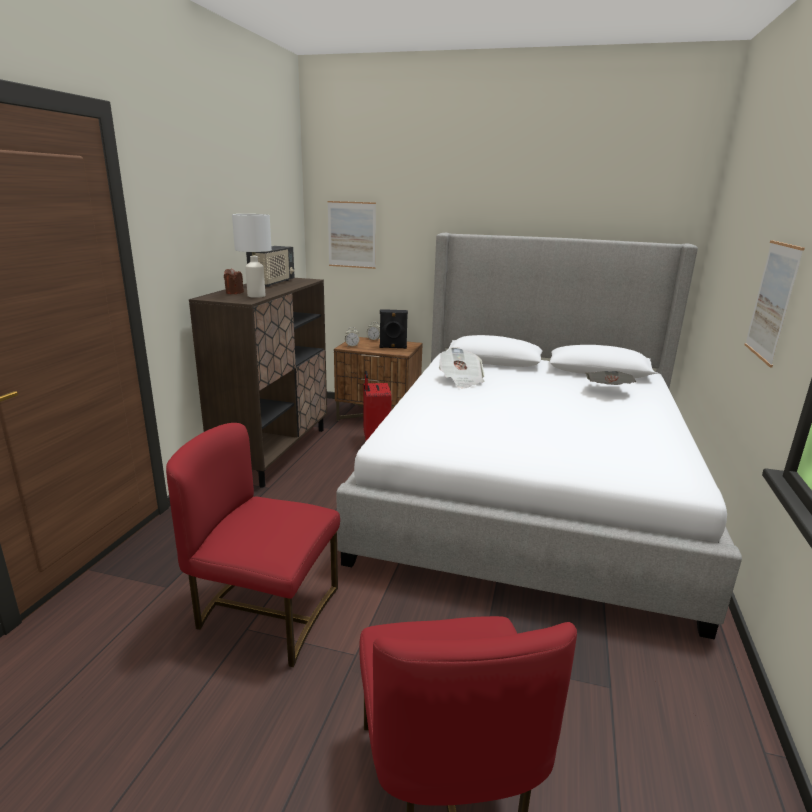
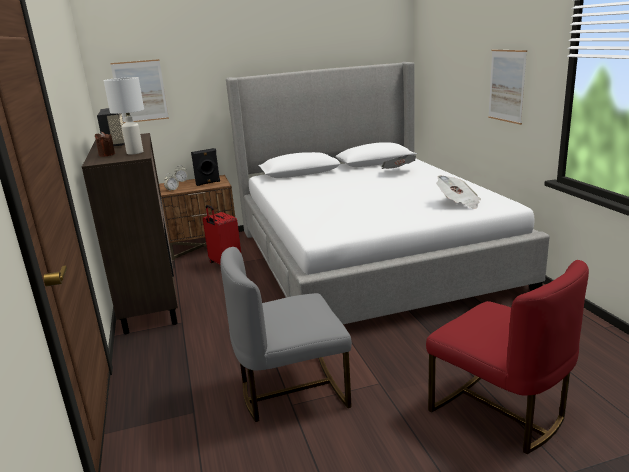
camera: 30 degrees left, 0 degrees up
red chair [166,423,340,667] -> grey chair [220,247,352,422]
newspaper [439,347,484,389] -> newspaper moved to [436,175,481,209]

